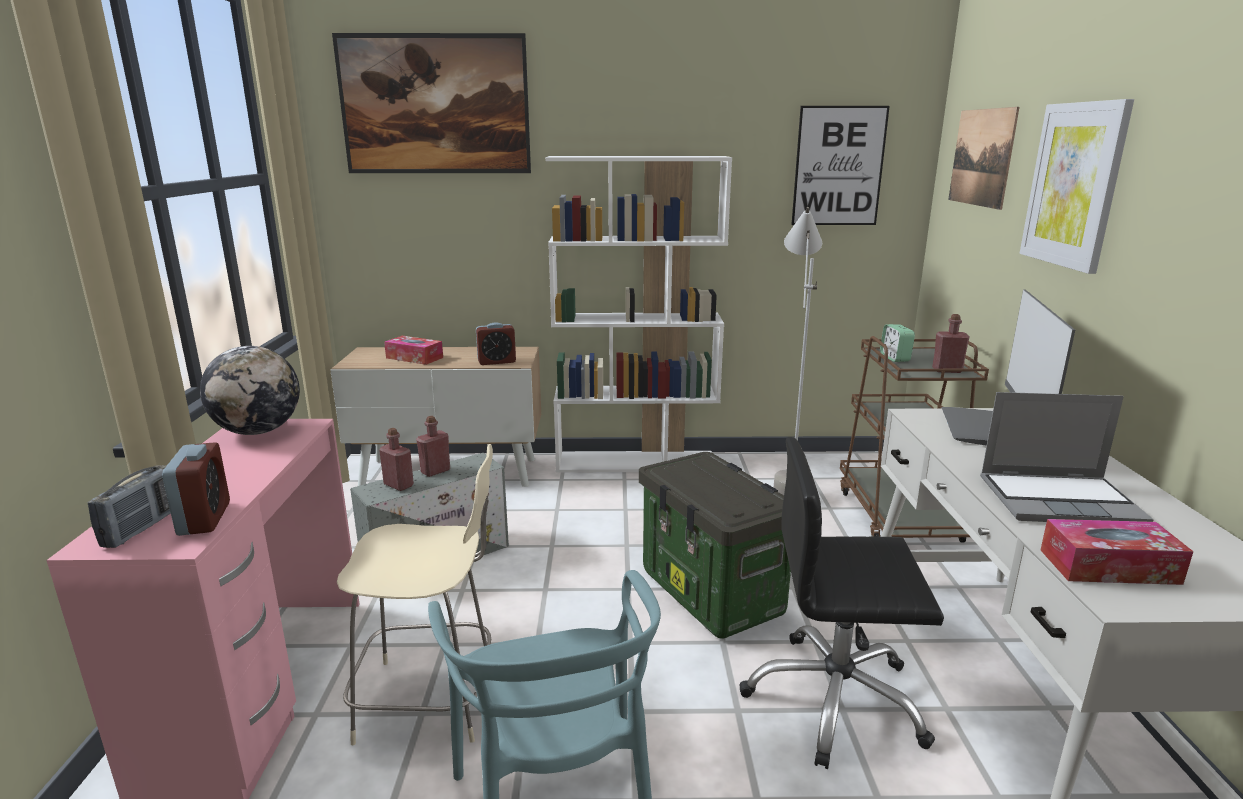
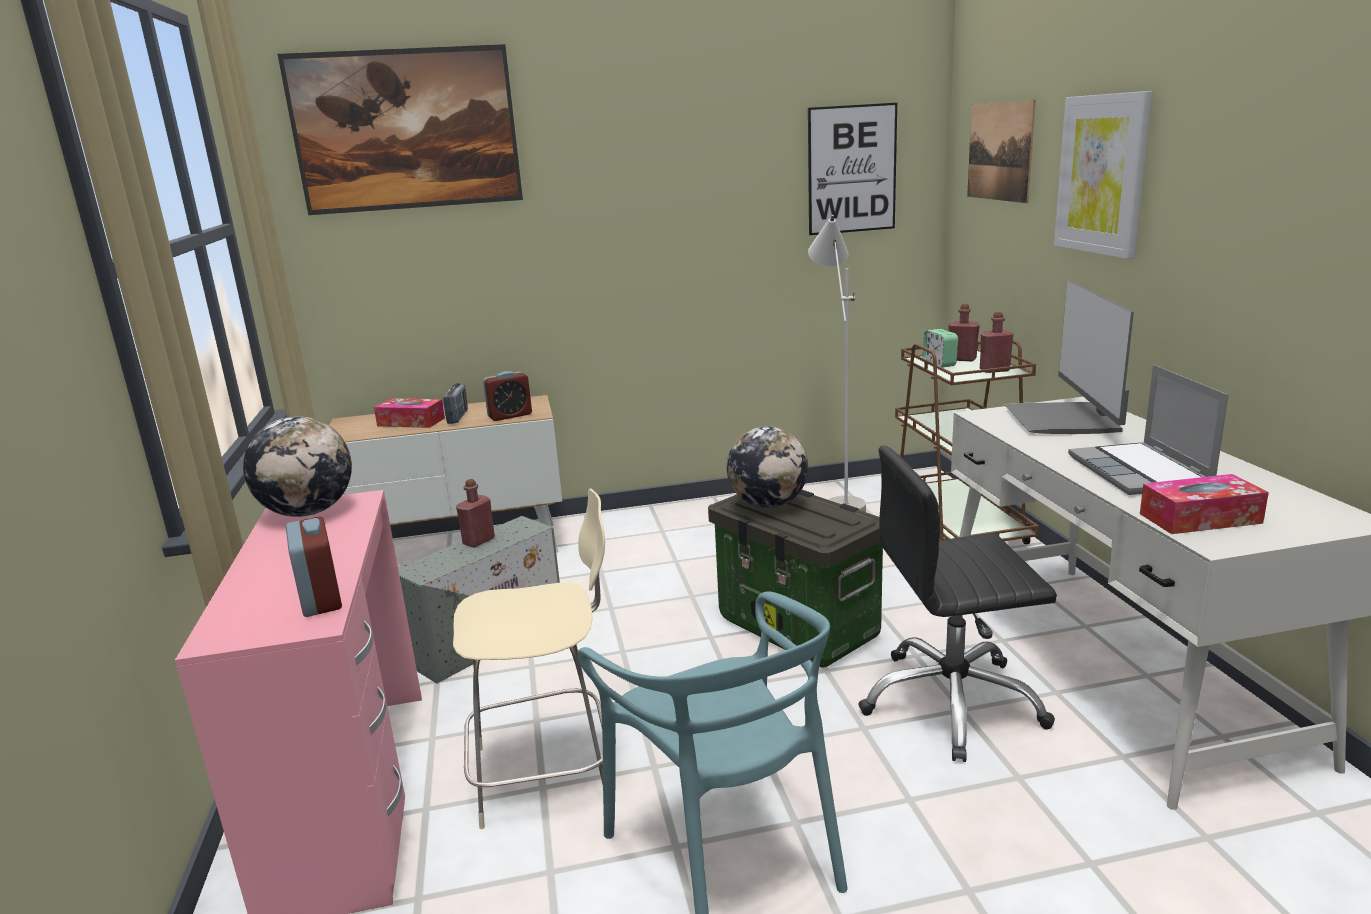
camera: 10 degrees left, 0 degrees up
radio [88,465,171,548] -> radio moved to [443,383,468,424]
red bottle [379,428,414,491] -> red bottle moved to [948,304,980,361]
white bookcase [545,156,732,473] -> none
laptop [980,392,1154,522] -> laptop turned 90 degrees clockwise [1068,365,1229,495]
none -> globe [727,426,808,508]

